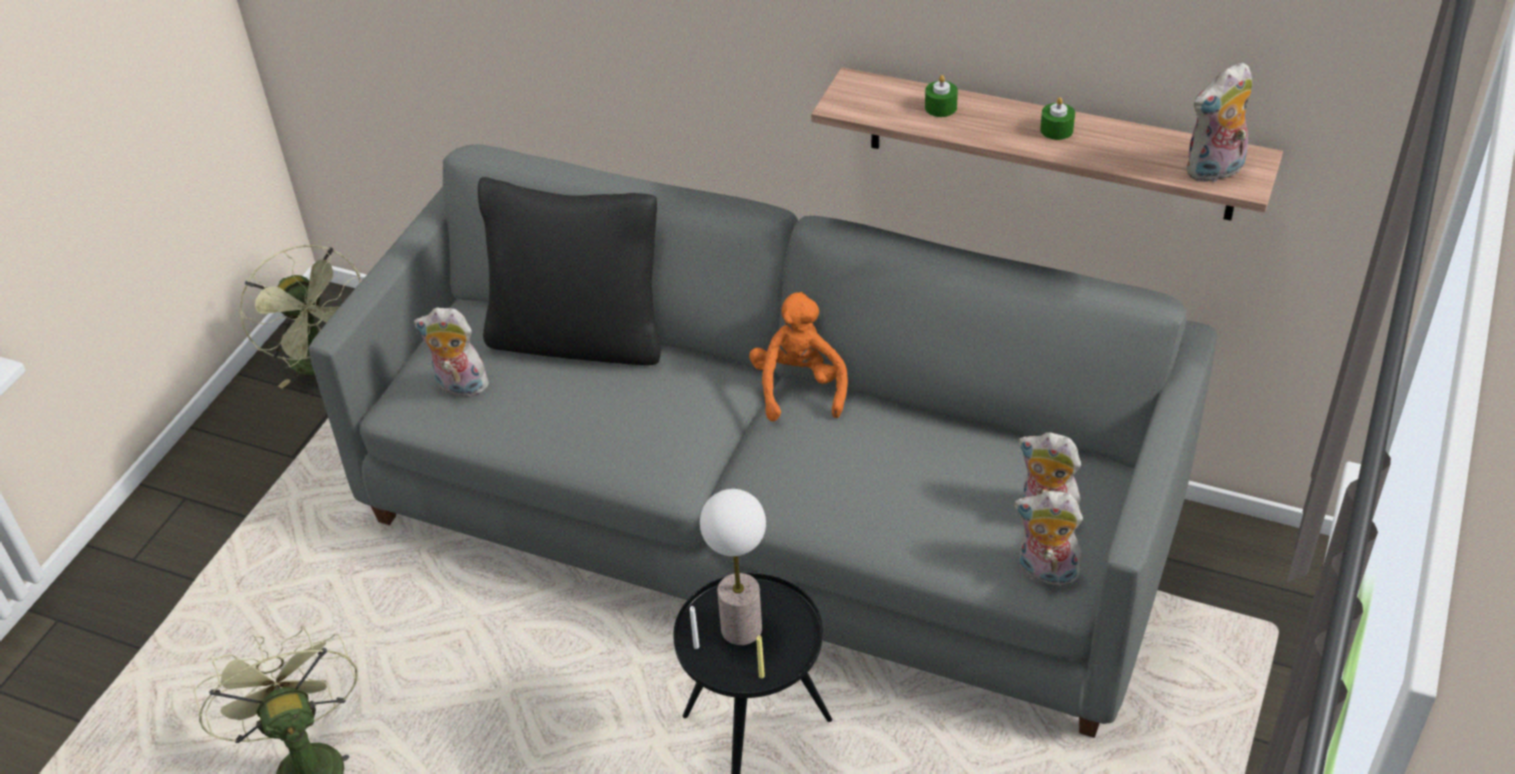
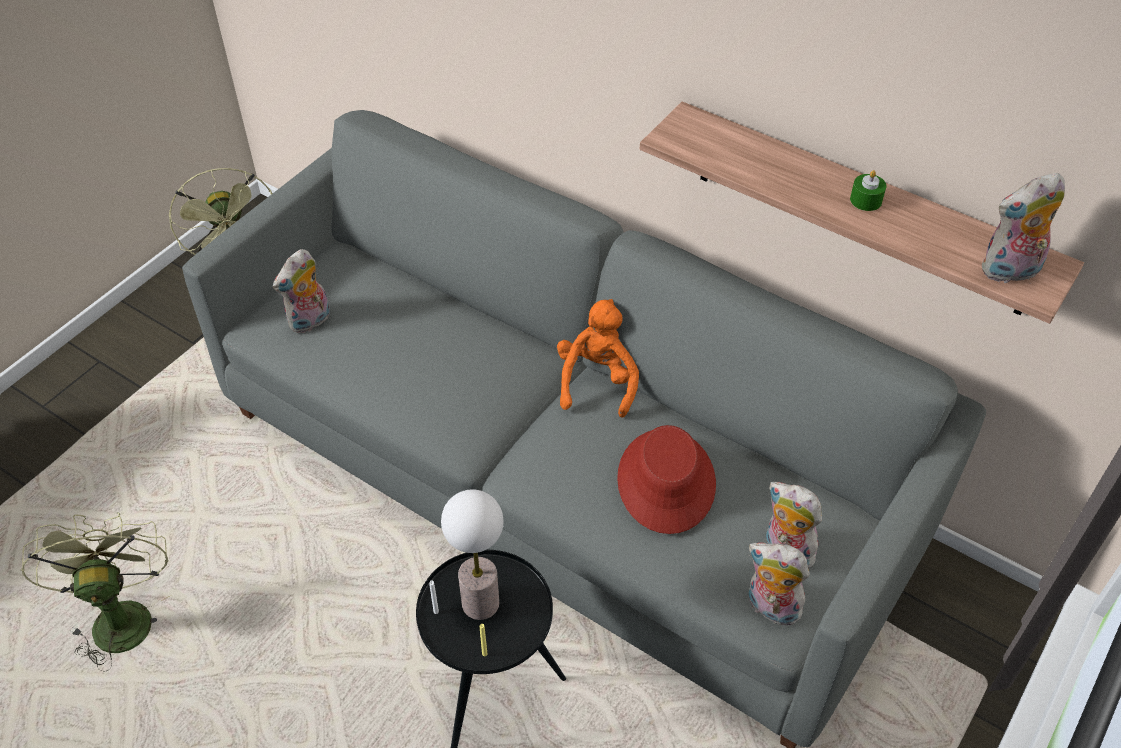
camera: 10 degrees right, 5 degrees up
plush toy [414,307,492,397] -> plush toy turned 75 degrees counterclockwise [273,249,330,334]
black pillow [478,177,661,366] -> none
green candle [925,75,958,117] -> none
none -> red hat [617,425,716,534]

